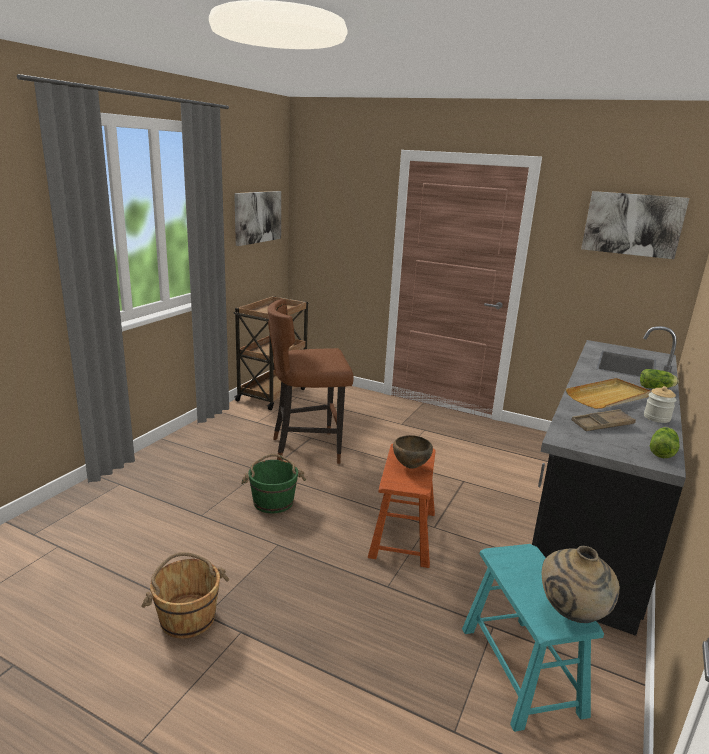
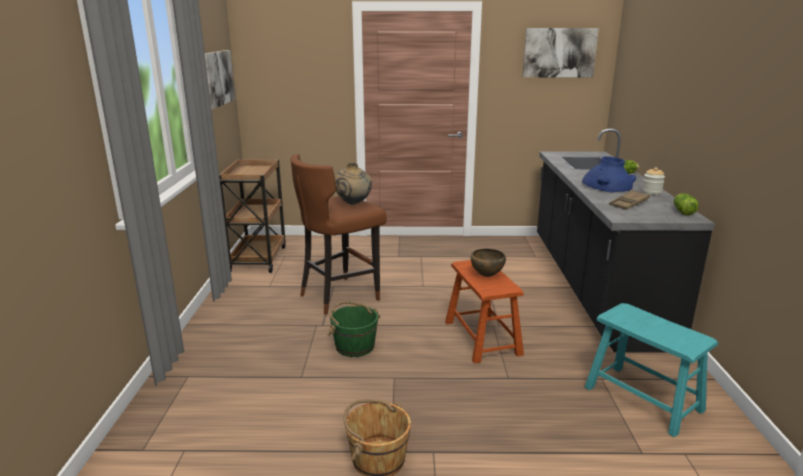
camera: 25 degrees left, 0 degrees up
beige vase [542,546,620,623] -> beige vase moved to [334,163,372,205]
beige tray [566,378,651,409] -> blue vase [582,156,636,192]

